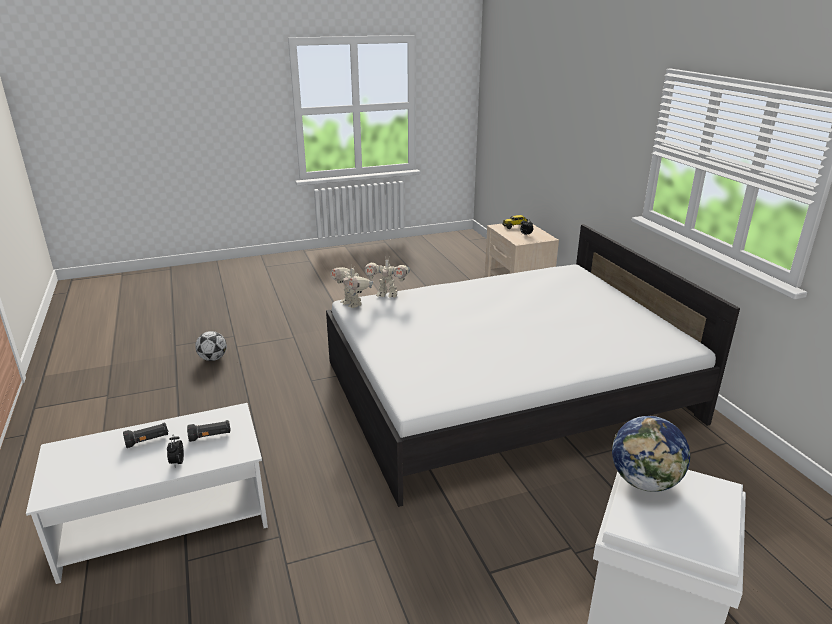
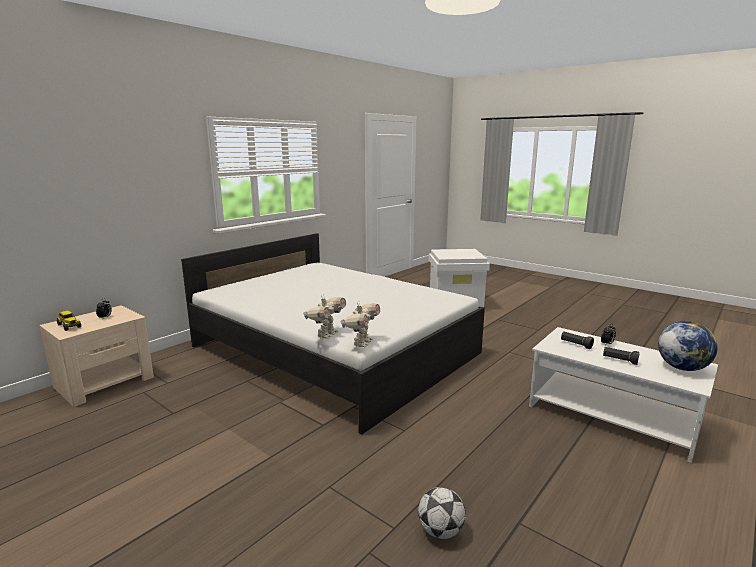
camera: 120 degrees left, 10 degrees down
toy robot [364,260,410,298] -> toy robot turned 45 degrees clockwise [303,294,346,339]
globe [612,416,690,492] -> globe moved to [658,321,718,371]

